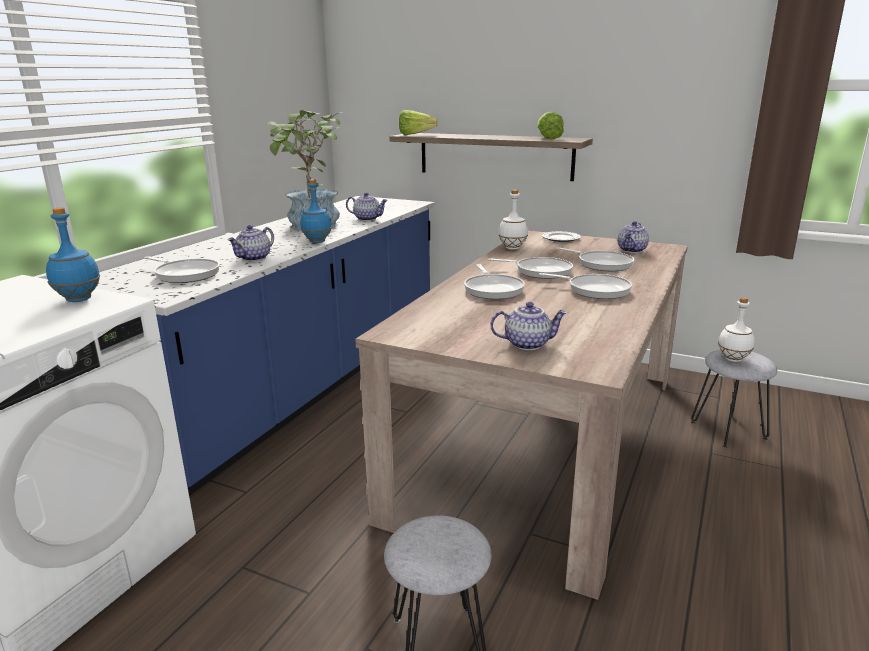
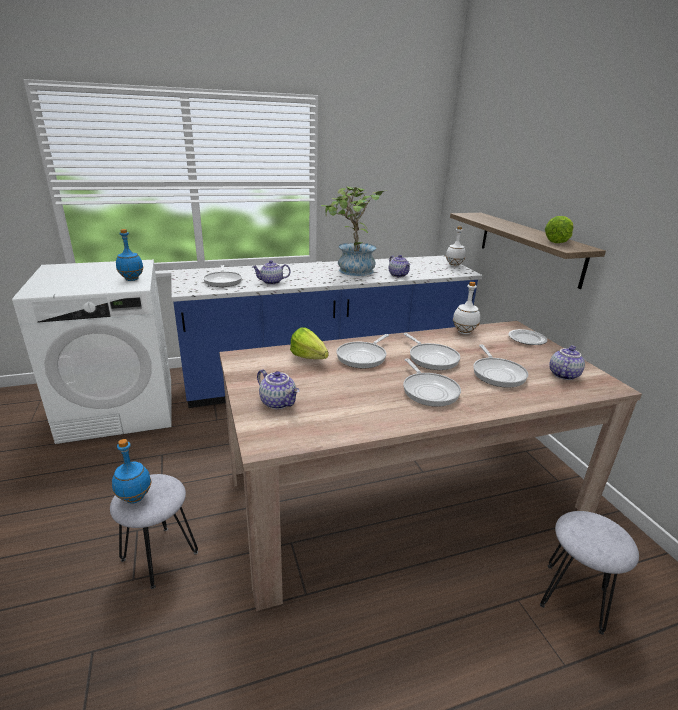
camera: 45 degrees right, 5 degrees up
blue bottle [300,179,332,243] -> blue bottle moved to [112,439,151,504]
lettuce [399,110,438,135] -> lettuce moved to [290,327,329,359]
teapot [618,221,649,253] -> teapot turned 135 degrees clockwise [549,345,585,380]
white bottle [718,297,755,362] -> white bottle moved to [446,227,466,267]

